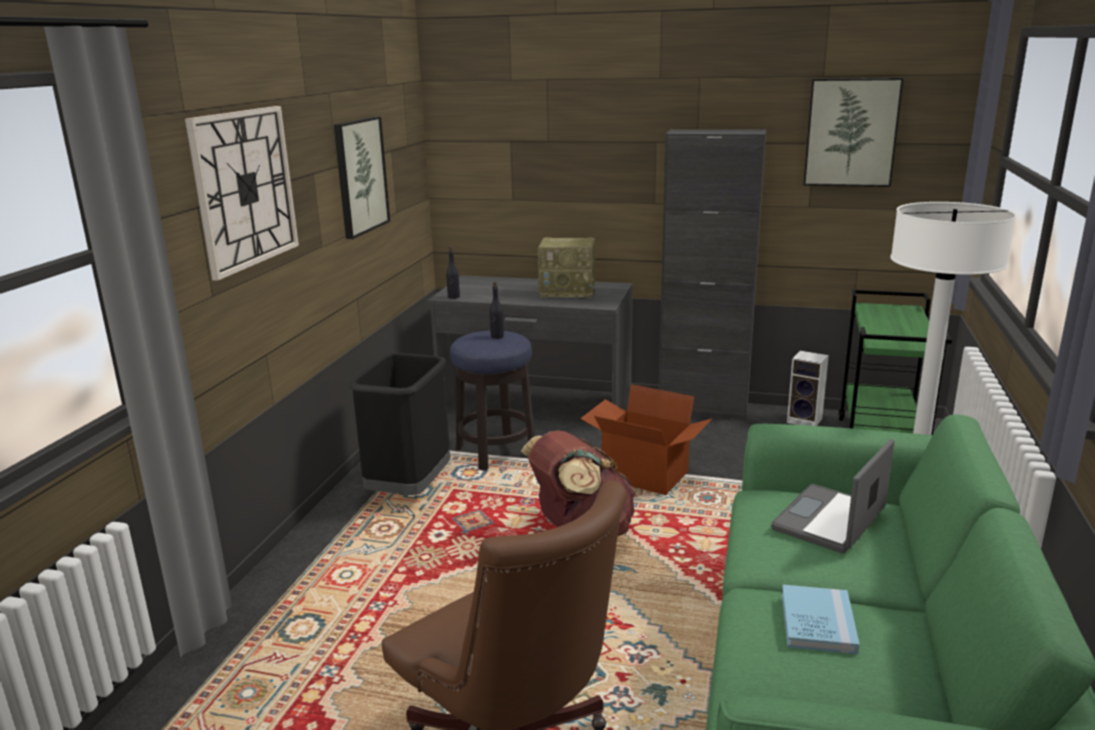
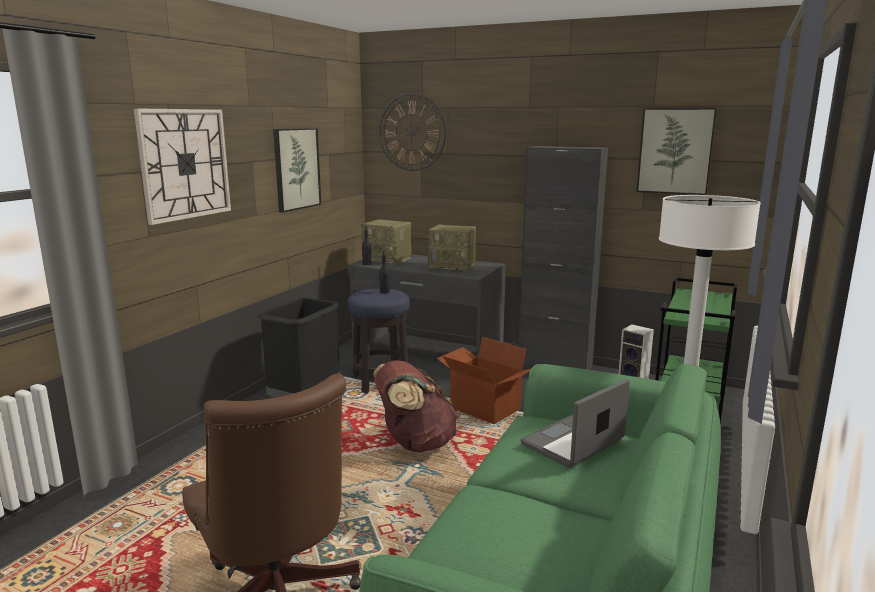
camera: 10 degrees right, 5 degrees down
blue book [782,585,860,654] -> none
none -> radio [361,219,411,265]
none -> wall clock [379,93,446,171]

